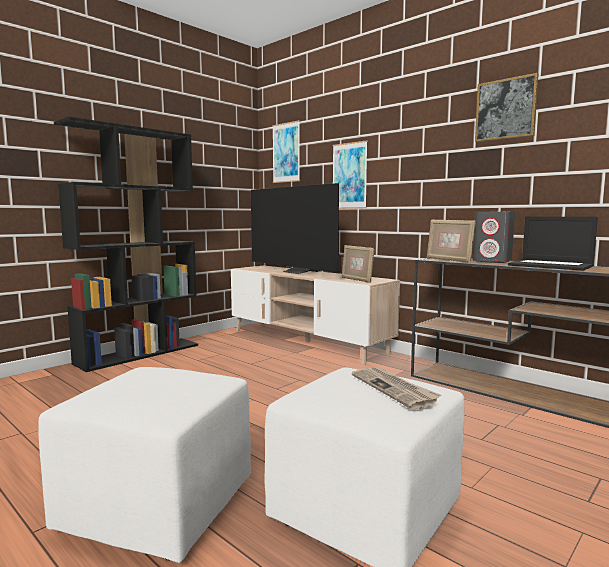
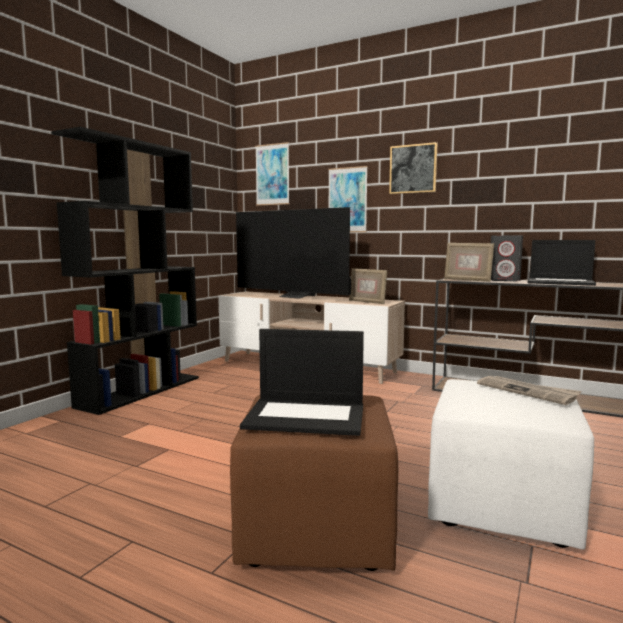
camera: 15 degrees left, 0 degrees up
white ottoman [39,367,251,563] -> brown ottoman [230,395,398,571]
picture [475,73,539,142] -> picture moved to [389,142,437,194]
none -> laptop [240,329,364,436]

